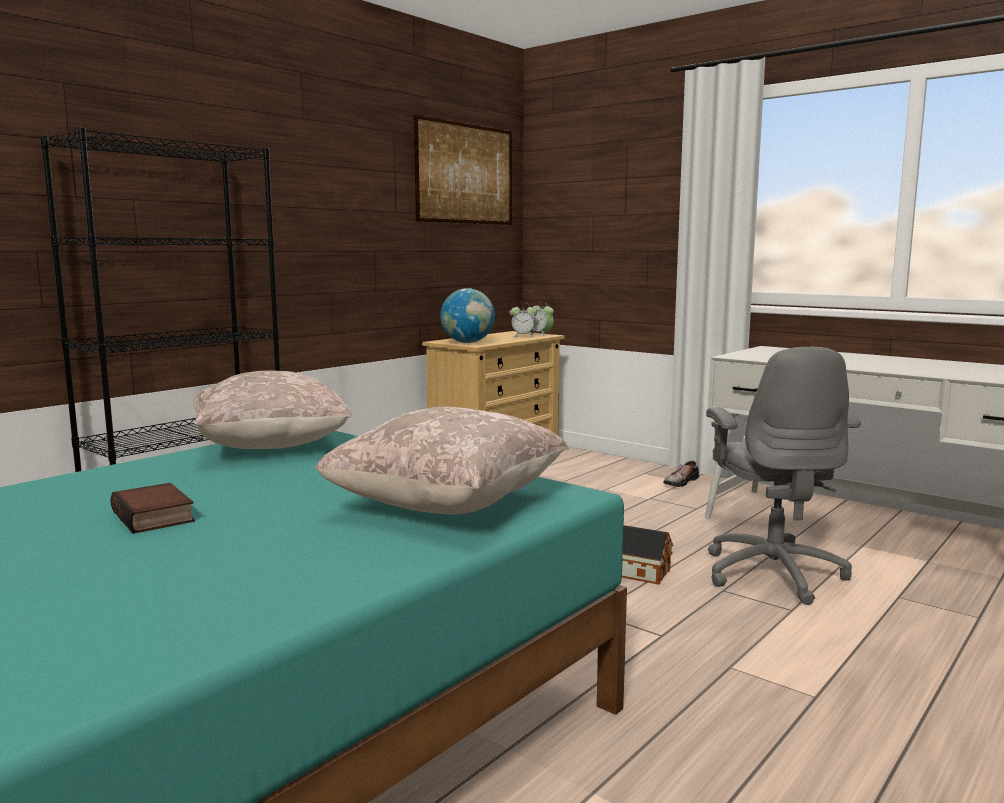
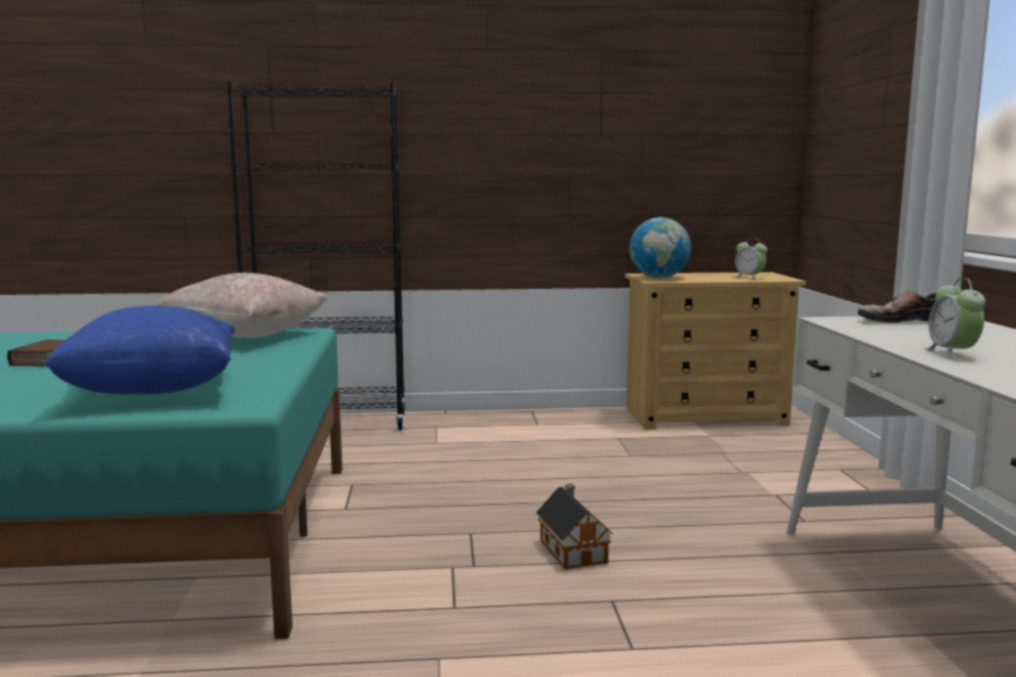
camera: 45 degrees right, 0 degrees up
beige pillow [316,407,569,514] -> blue pillow [43,306,235,394]
picture [414,115,512,225] -> none
alarm clock [530,302,554,336] -> alarm clock moved to [925,278,985,359]
shoe [663,461,699,487] -> shoe moved to [858,291,936,323]
grey office chair [706,347,861,605] -> none

